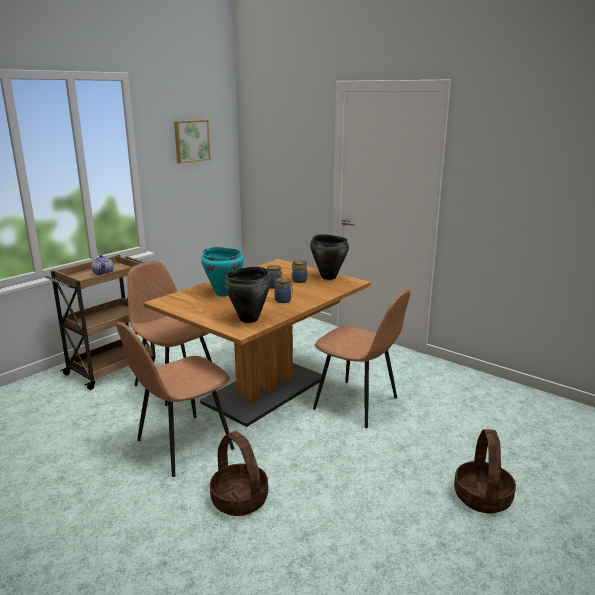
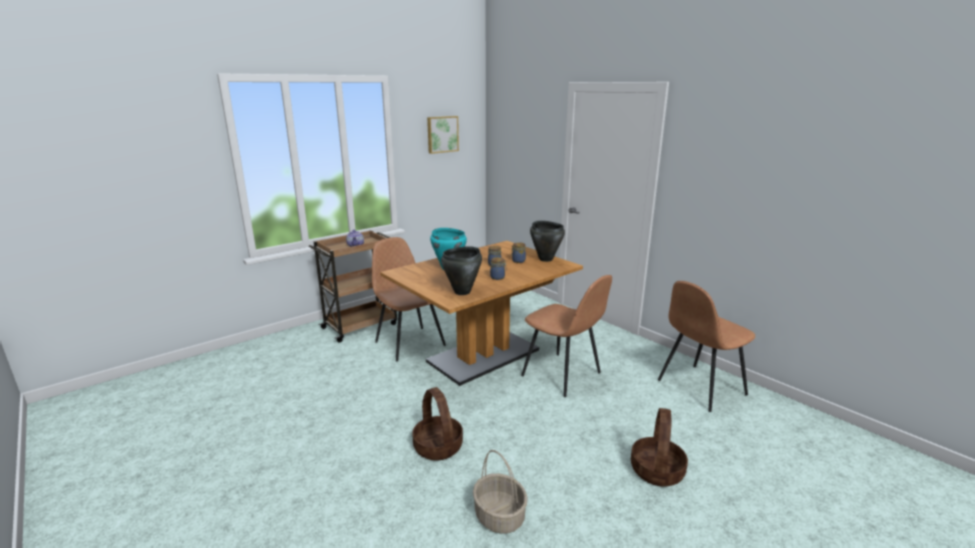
camera: 10 degrees right, 0 degrees up
brown chair [116,322,234,477] -> brown chair moved to [658,281,755,412]
none -> basket [473,450,528,534]

